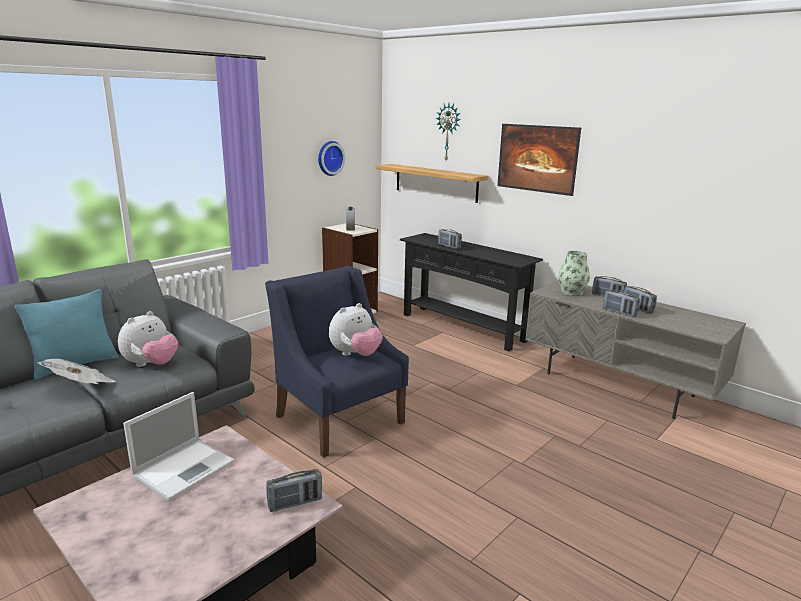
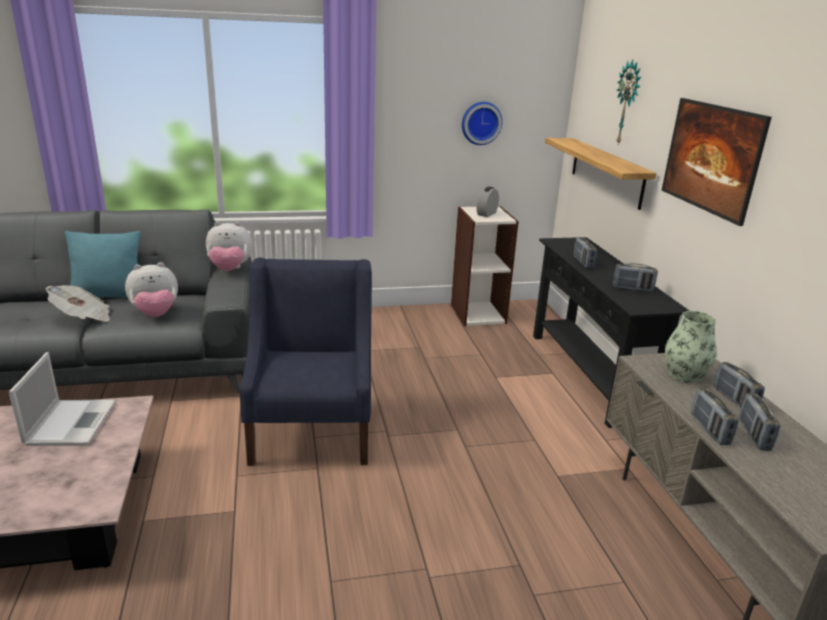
camera: 35 degrees right, 5 degrees up
laptop [123,392,235,501] -> laptop turned 75 degrees counterclockwise [9,352,116,446]
radio [267,469,322,512] -> radio moved to [612,264,658,292]
plush toy [329,303,383,356] -> plush toy moved to [206,222,252,271]

